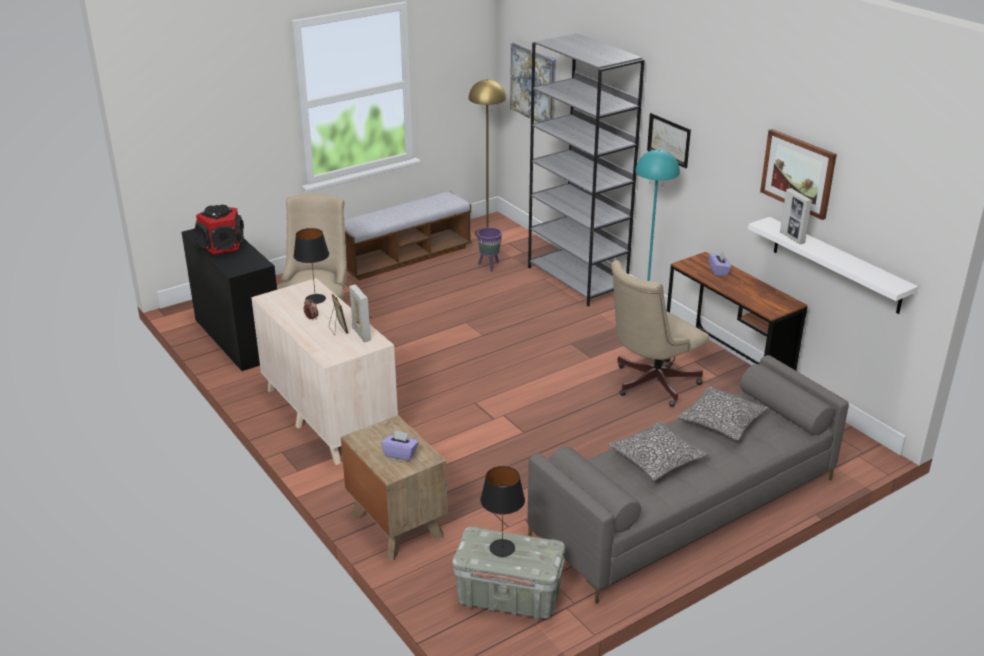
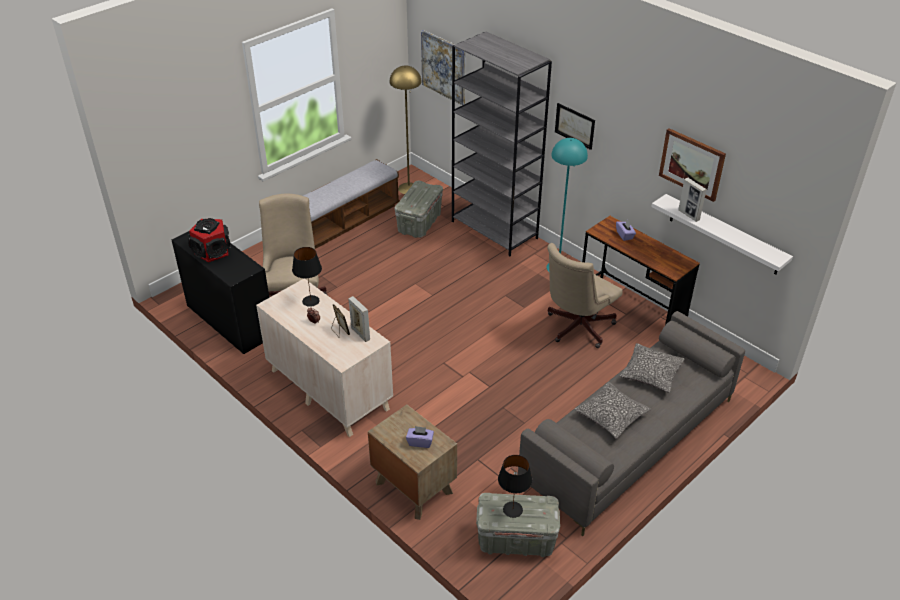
camera: 10 degrees left, 10 degrees up
purple planter [477,227,502,272] -> grey storage box [394,181,443,238]

